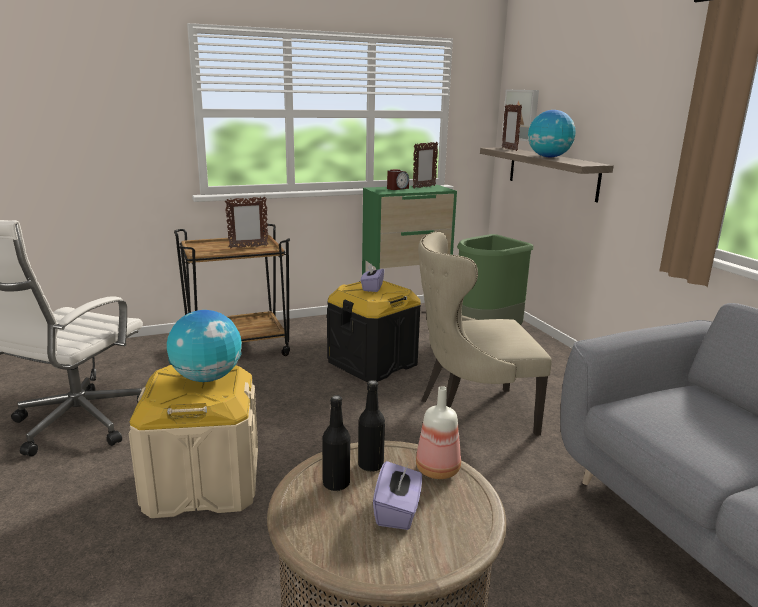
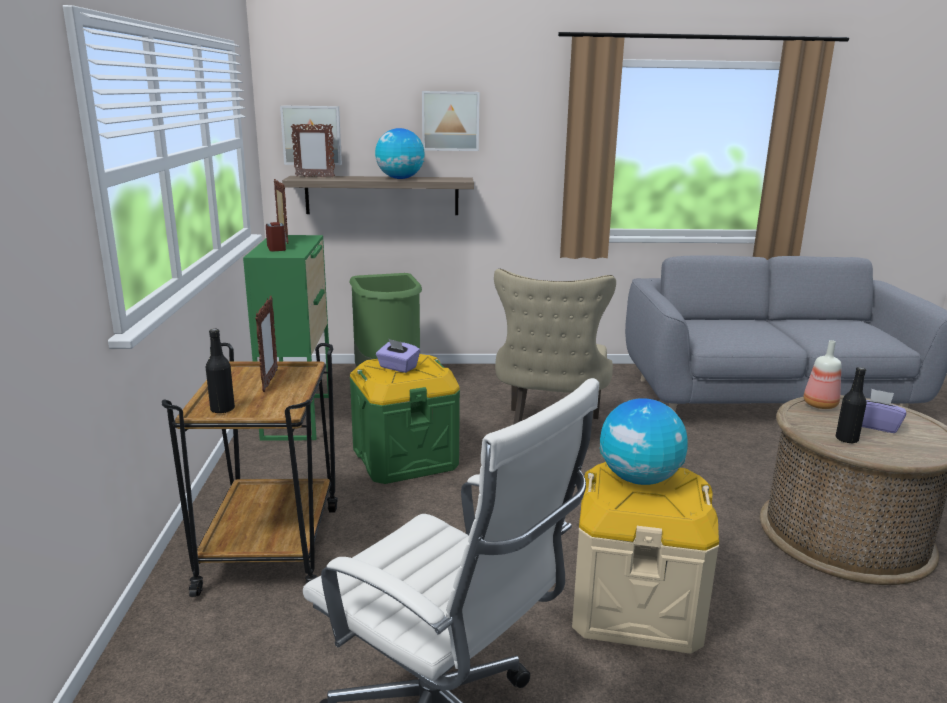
camera: 70 degrees left, 0 degrees up
black storage box [327,281,421,382] -> green storage box [350,354,460,484]
black bottle [358,380,385,472] -> black bottle moved to [206,329,235,414]
none -> picture [422,91,480,151]

